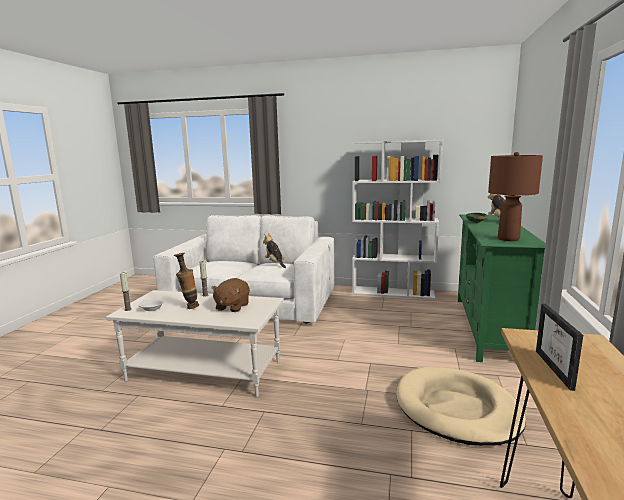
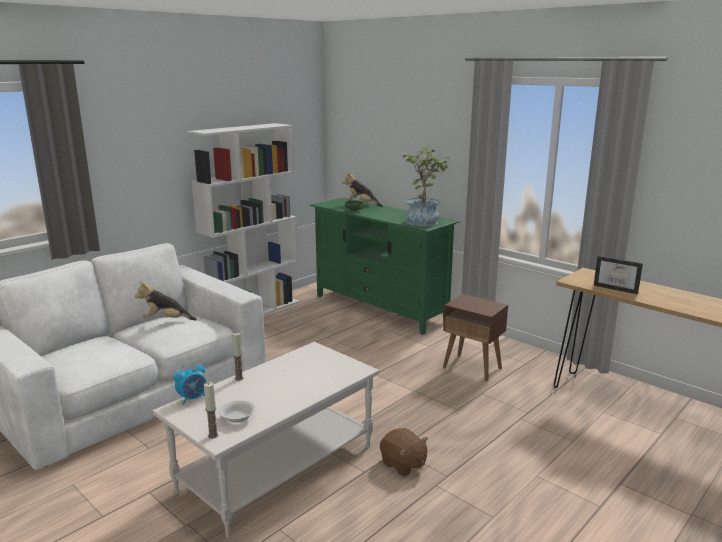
camera: 60 degrees left, 5 degrees up
vase [174,253,199,309] -> none
brown plush toy [211,278,250,312] -> brown plush toy moved to [380,428,428,476]
beige dog bed [396,367,526,446] -> brown side table [443,294,508,381]
brown table lamp [488,152,543,241] -> potted plant [401,146,450,226]
none -> alarm clock [174,362,207,405]

